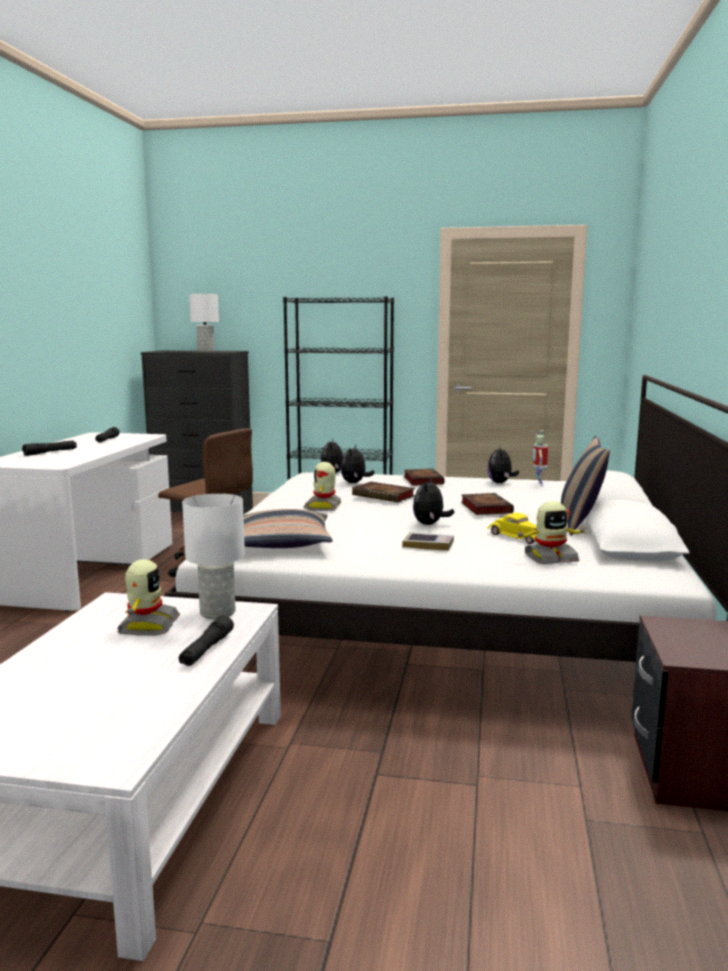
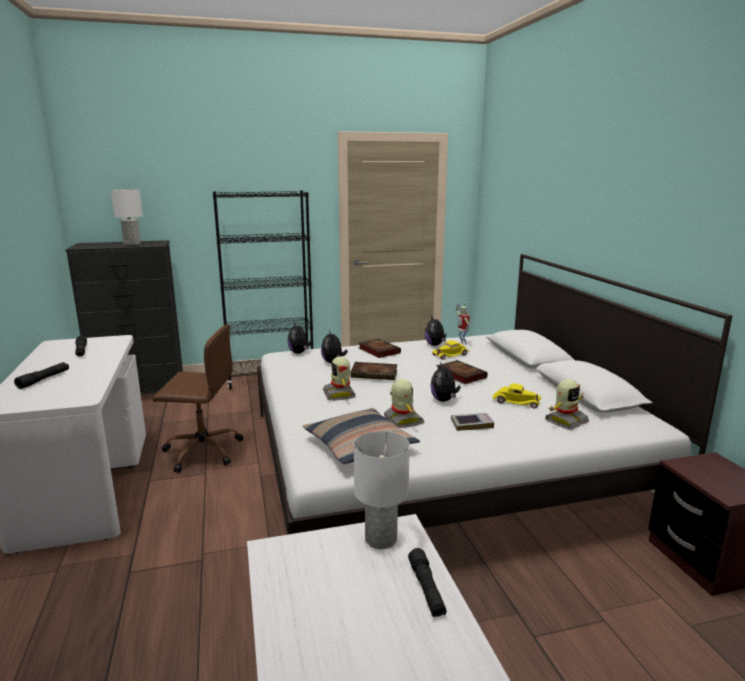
camera: 25 degrees left, 5 degrees up
toy robot [117,559,180,635] -> toy robot moved to [384,379,424,428]
pillow [561,436,610,536] -> none
none -> yellow toy car [432,340,470,360]

